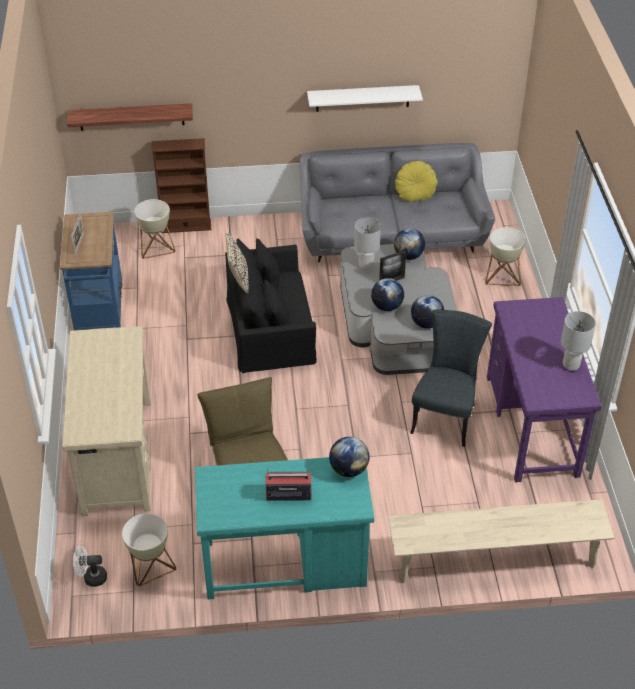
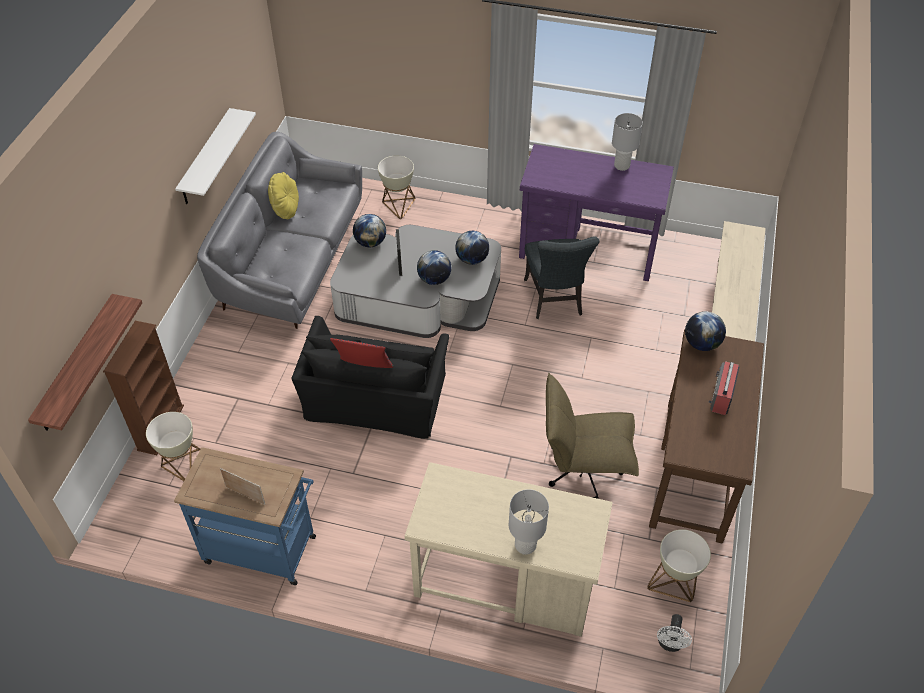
camera: 70 degrees left, 5 degrees up
turquoise desk [195,457,374,599] -> brown desk [649,329,764,543]
beige pillow [225,231,248,293] -> red pillow [330,338,393,368]
grey table lamp [354,218,381,270] -> grey table lamp moved to [509,489,549,555]
grey chair [410,310,492,447] -> grey chair turned 135 degrees counterclockwise [524,236,599,319]

